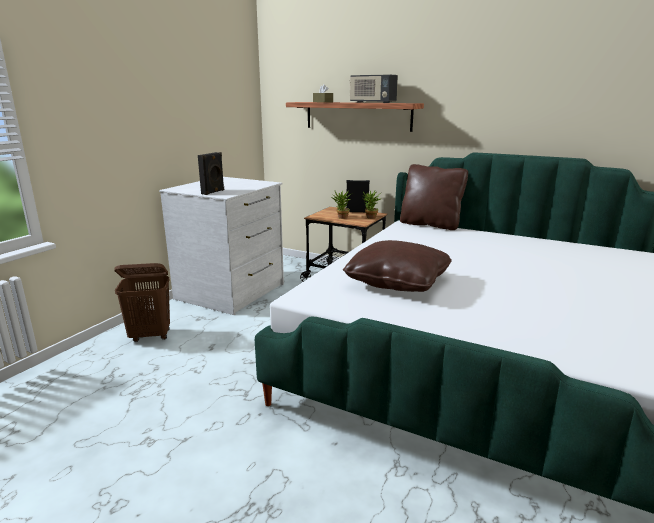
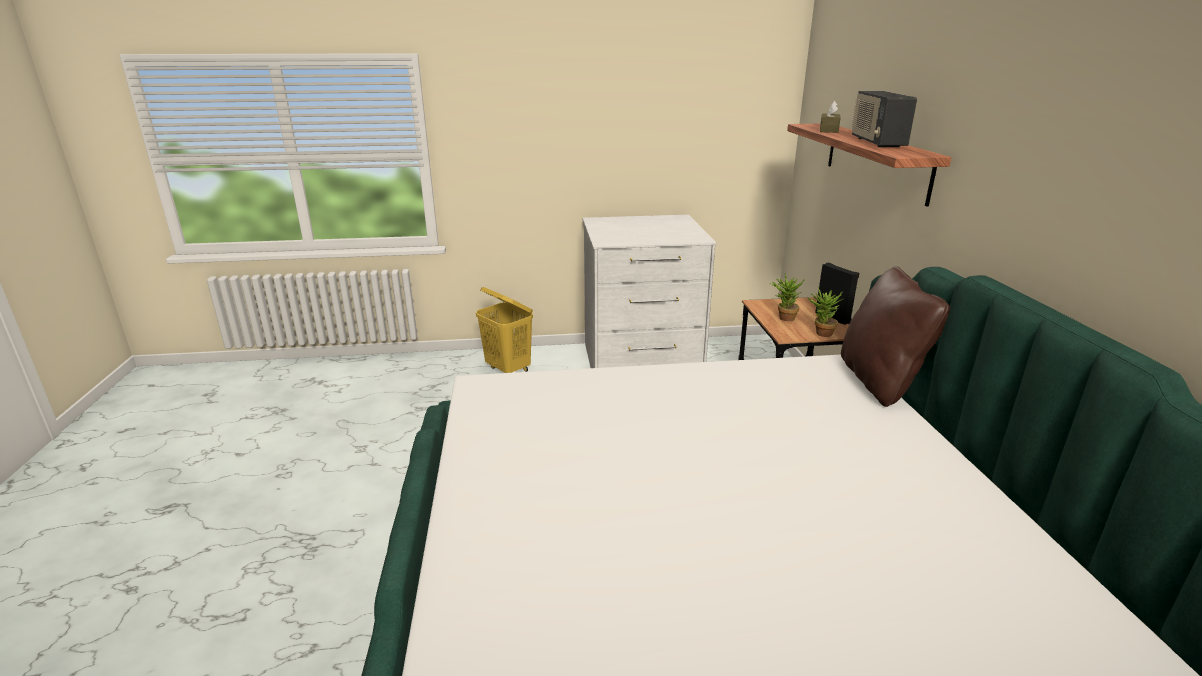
camera: 55 degrees right, 5 degrees up
brown laundry basket [114,263,170,342] -> yellow laundry basket [476,287,533,373]
black speaker [198,152,224,195] -> none
brown pillow [343,240,452,292] -> none

